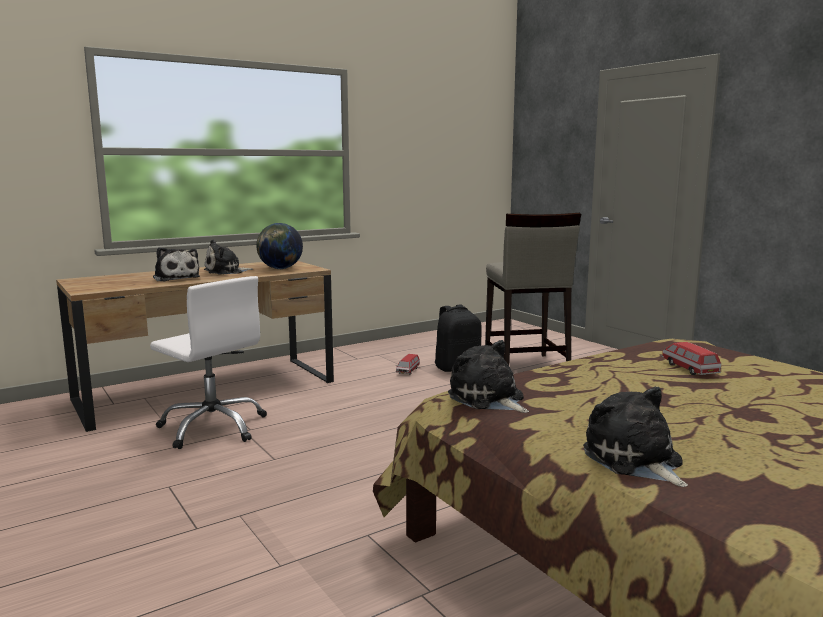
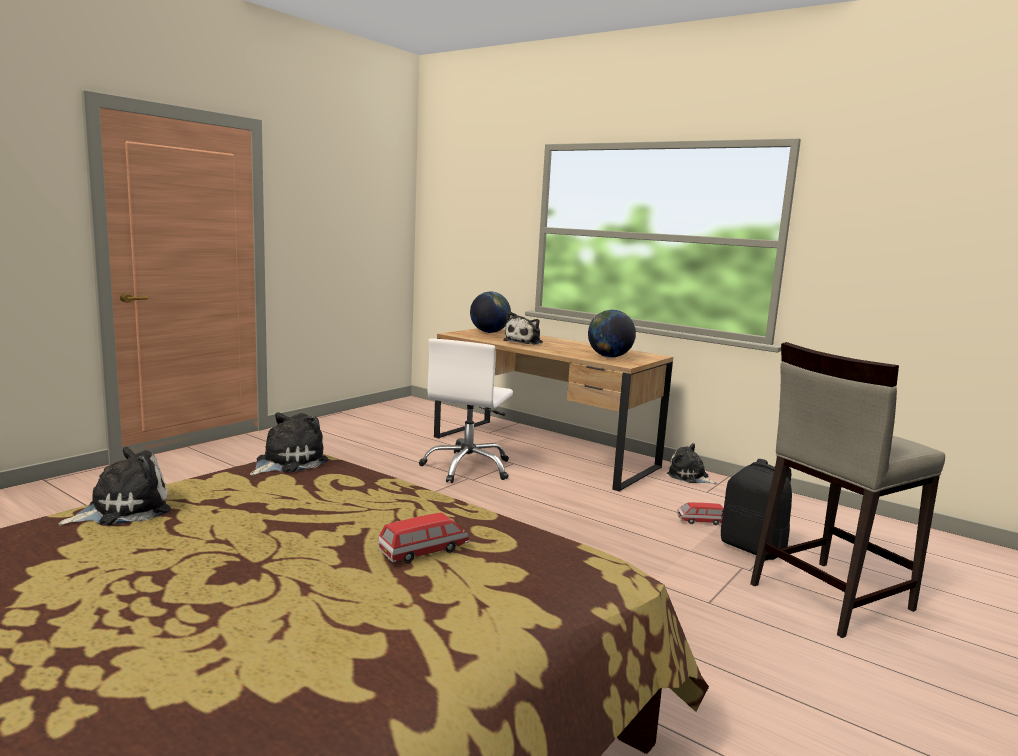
camera: 70 degrees right, 0 degrees up
plush toy [204,240,253,275] -> plush toy moved to [667,443,718,484]
none -> globe [470,292,511,333]

